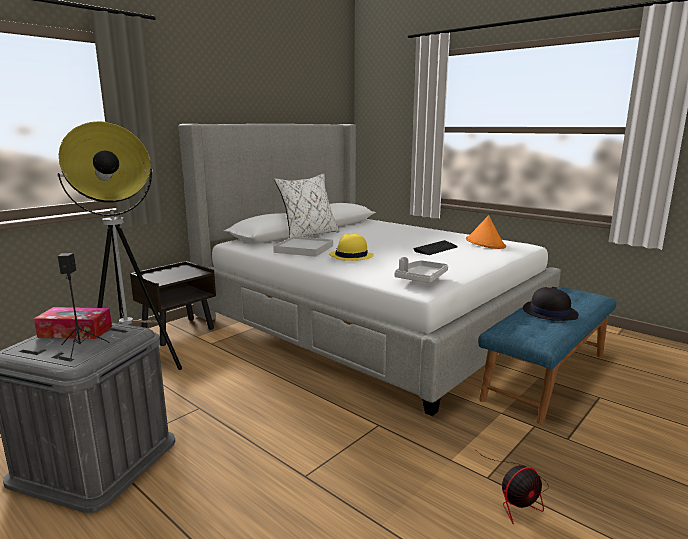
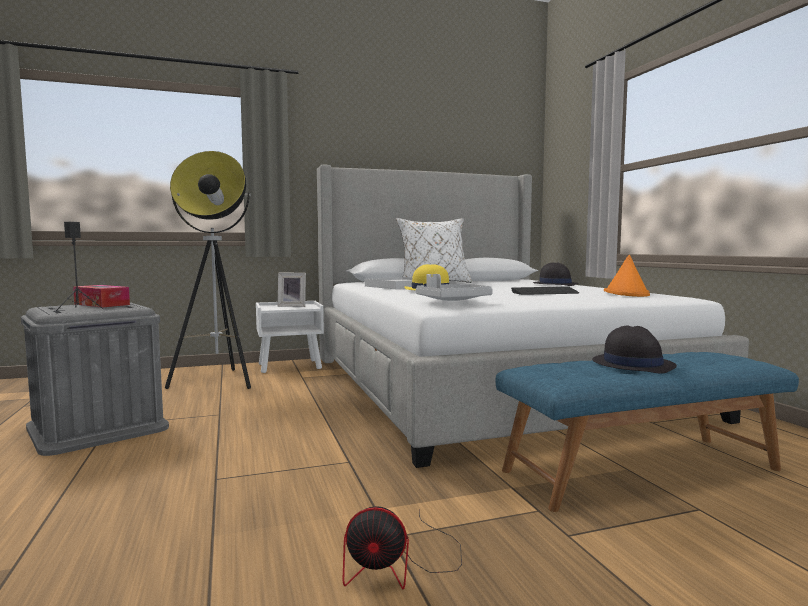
camera: 30 degrees right, 10 degrees down
brown nightstand [130,261,216,346] -> white nightstand [256,301,324,373]
none -> picture frame [277,273,306,307]
none -> black hat [533,262,579,286]

